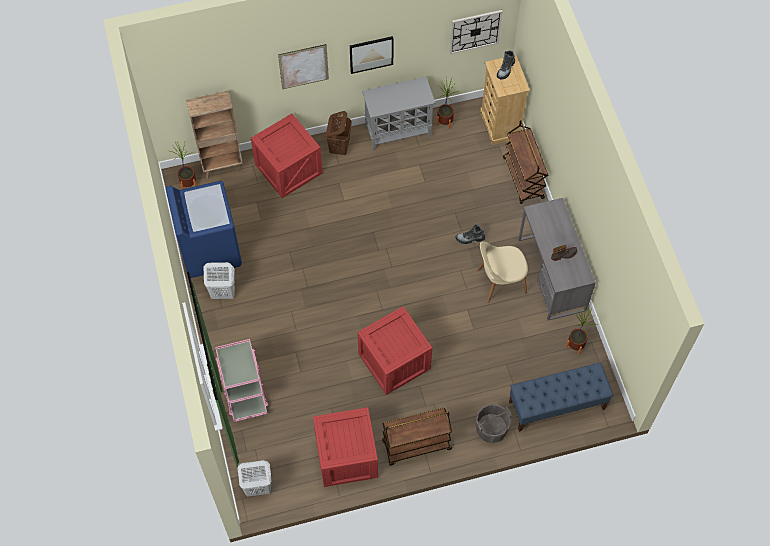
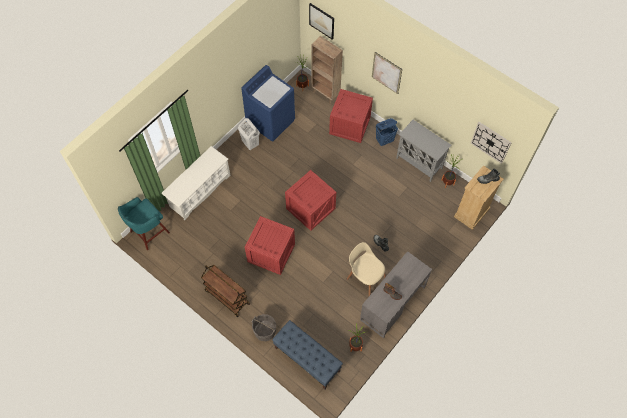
camera: 55 degrees right, 0 degrees up
pink cart [215,339,268,422] -> white shoe rack [161,146,231,220]
white laundry basket [237,460,272,497] -> turquoise stool [118,197,170,250]
crate [313,407,378,487] -> crate moved to [285,170,336,231]
brown laundry basket [326,111,352,155] -> blue laundry basket [376,118,398,146]
picture [350,36,394,74] -> picture moved to [309,3,334,40]
brown cart [503,120,548,204] -> none

